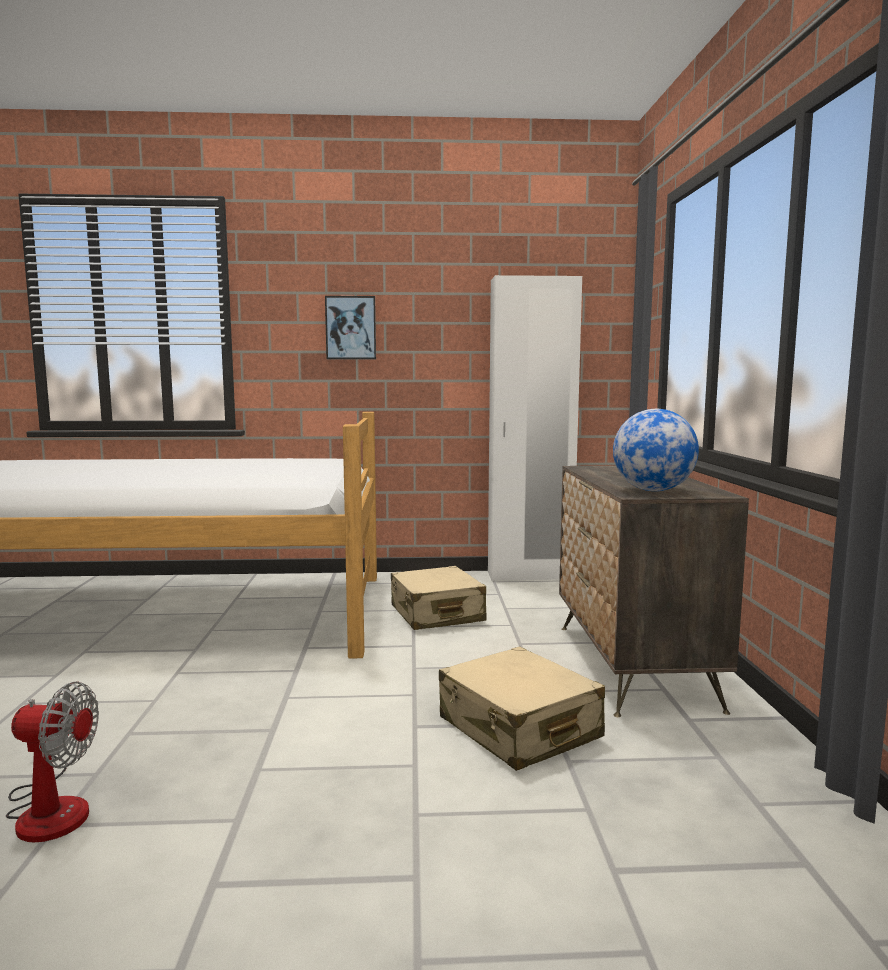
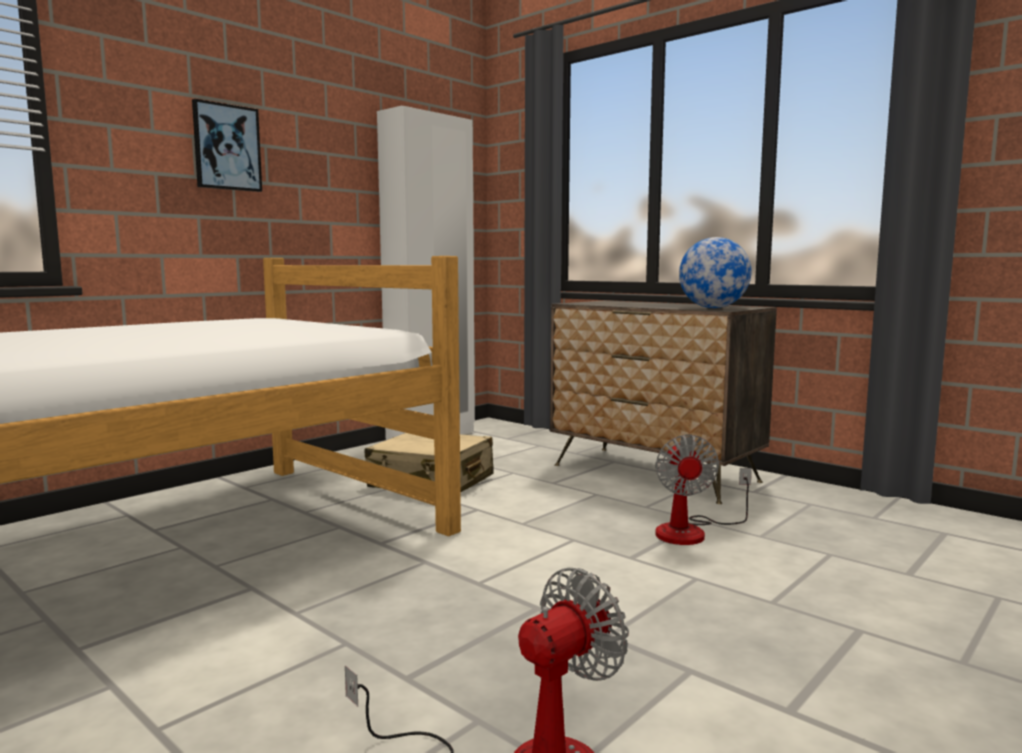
camera: 45 degrees left, 0 degrees up
beige suitcase [439,646,605,771] -> fan [655,434,752,545]

